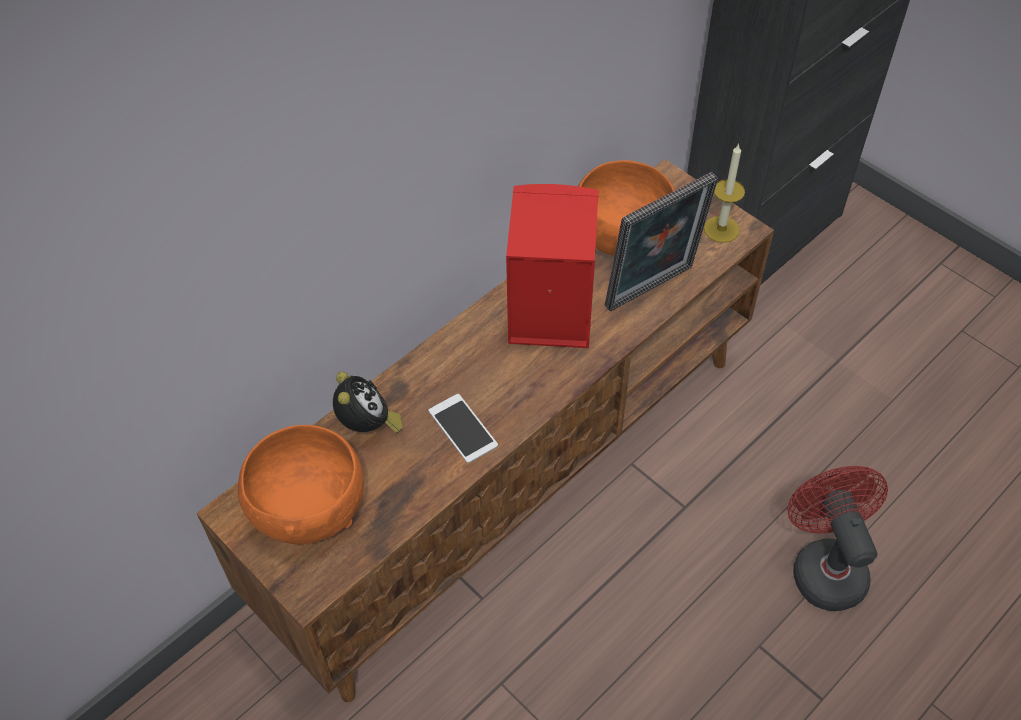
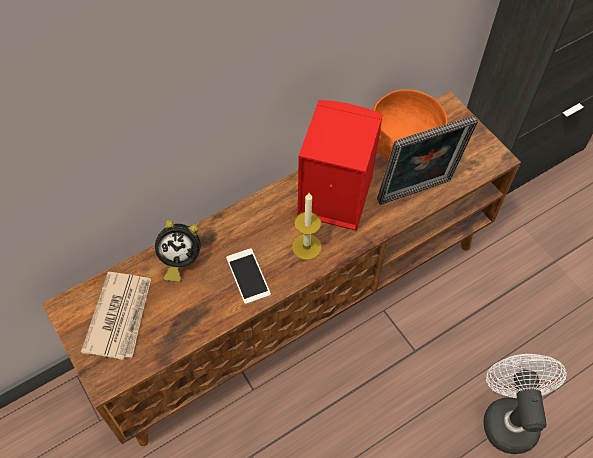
camera: 10 degrees right, 5 degrees up
orange bowl [238,425,364,545] -> newspaper [81,272,151,360]
alarm clock [333,372,403,433] -> alarm clock turned 90 degrees clockwise [155,220,200,282]
candle [704,143,745,243] -> candle moved to [292,193,322,260]
red fan [787,466,888,611] -> white fan [483,354,566,454]

